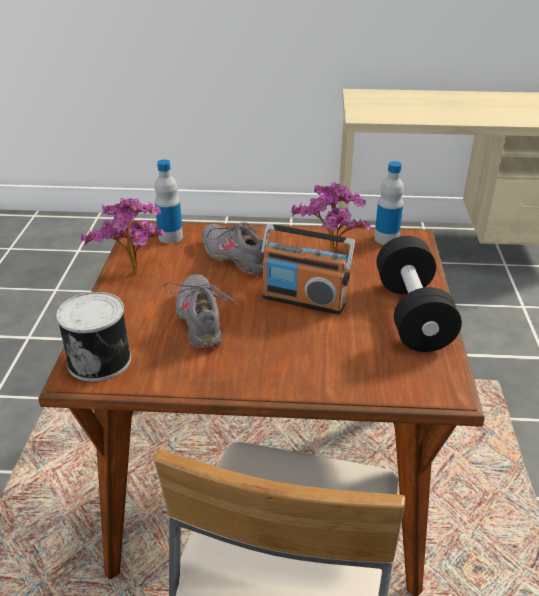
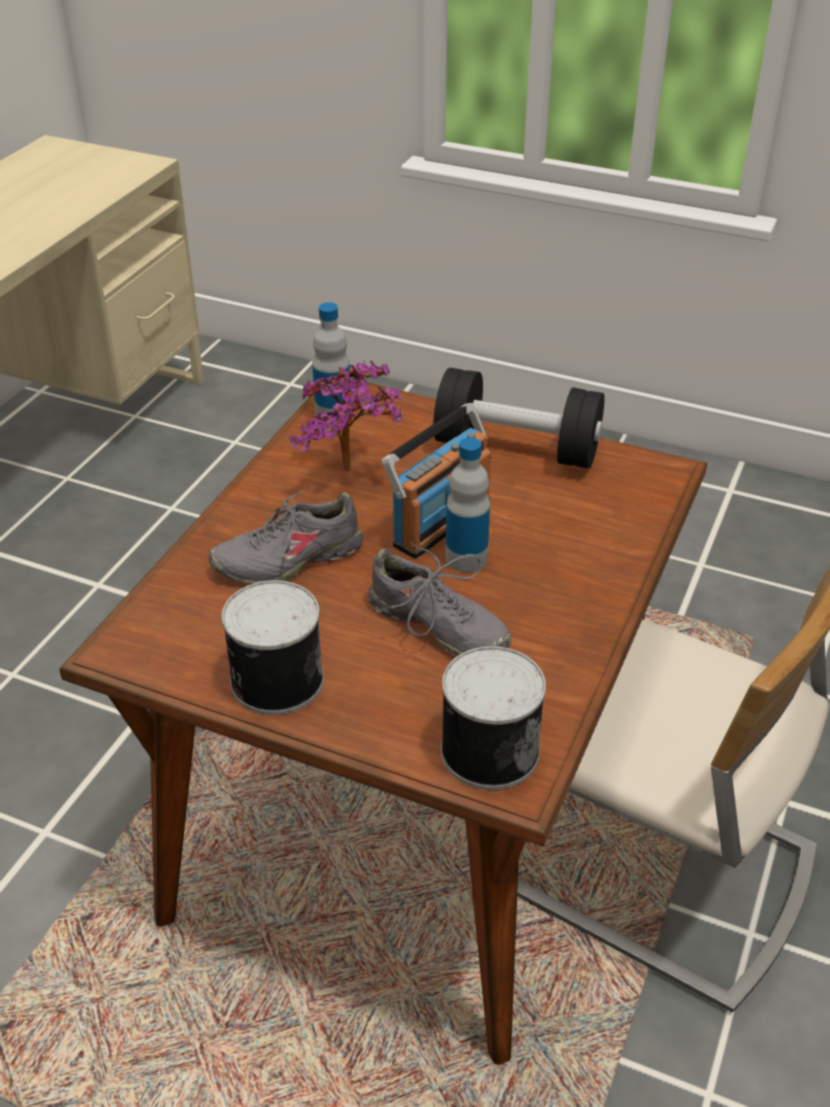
camera: 70 degrees left, 5 degrees up
potted plant [81,198,165,274] -> can [222,580,324,715]
bottle [154,159,183,243] -> bottle moved to [446,437,490,572]
grey shoe [164,274,240,349] -> grey shoe turned 150 degrees counterclockwise [368,542,511,656]

